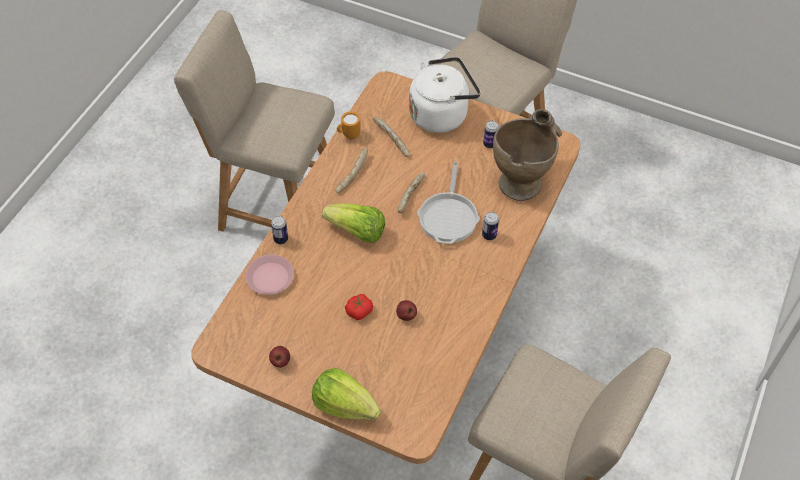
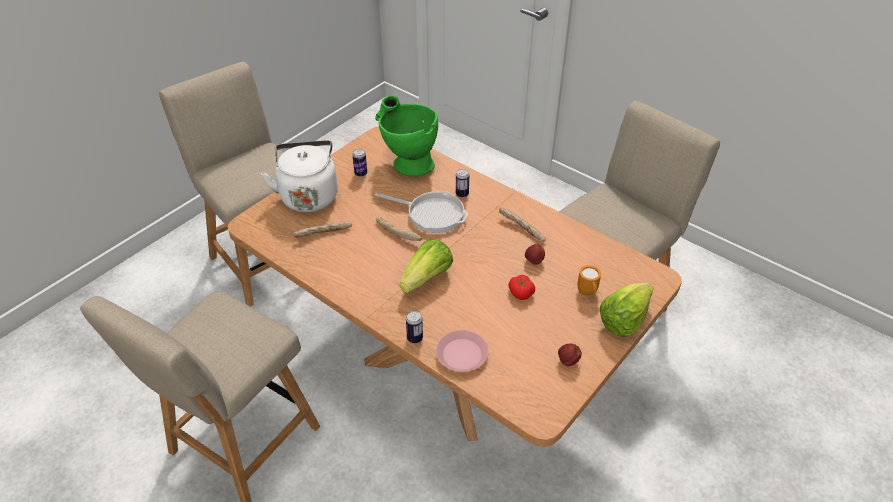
camera: 75 degrees left, 10 degrees down
bread [336,147,368,193] -> bread moved to [499,207,546,242]
orange mug [337,112,361,139] -> orange mug moved to [577,265,601,295]
beige vase [493,109,562,201] -> green vase [375,95,438,177]

